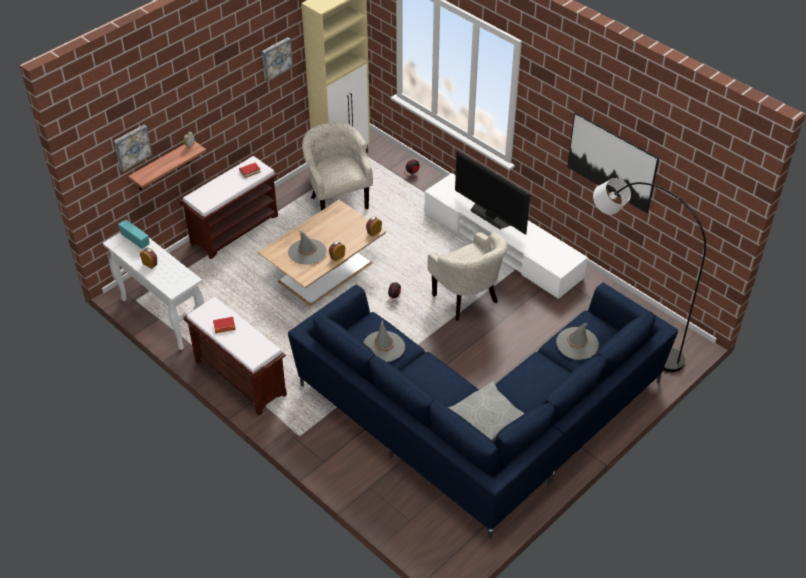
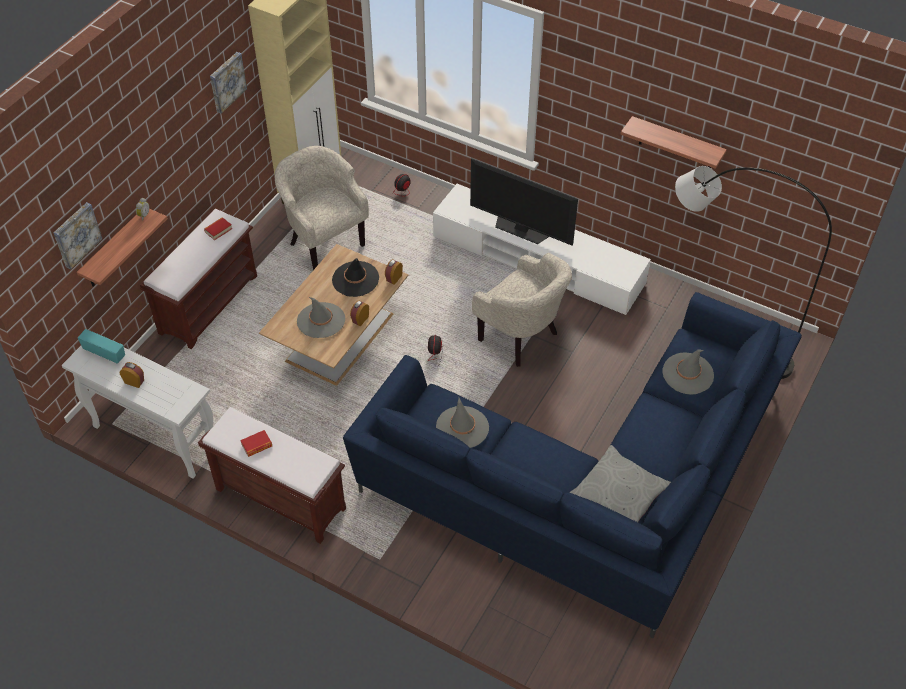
camera: 15 degrees left, 5 degrees up
picture [567,112,659,213] -> shelf [620,116,727,169]
none -> black hat [332,258,379,297]

